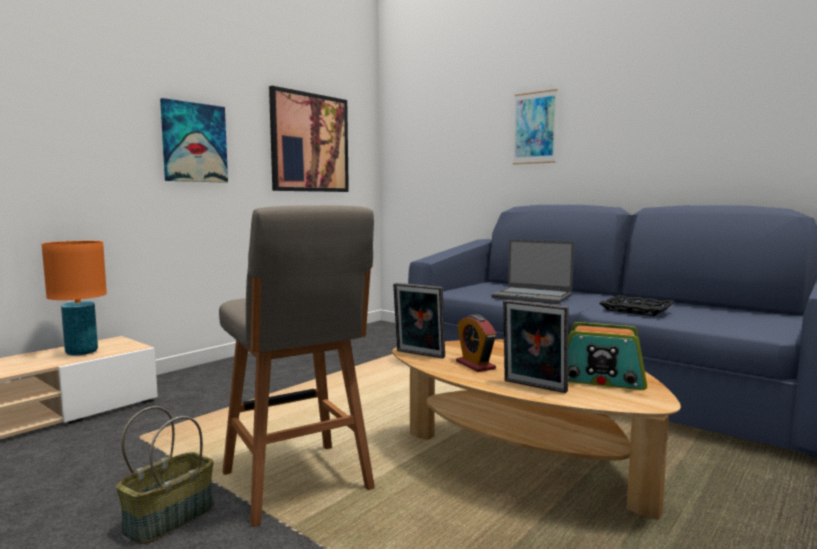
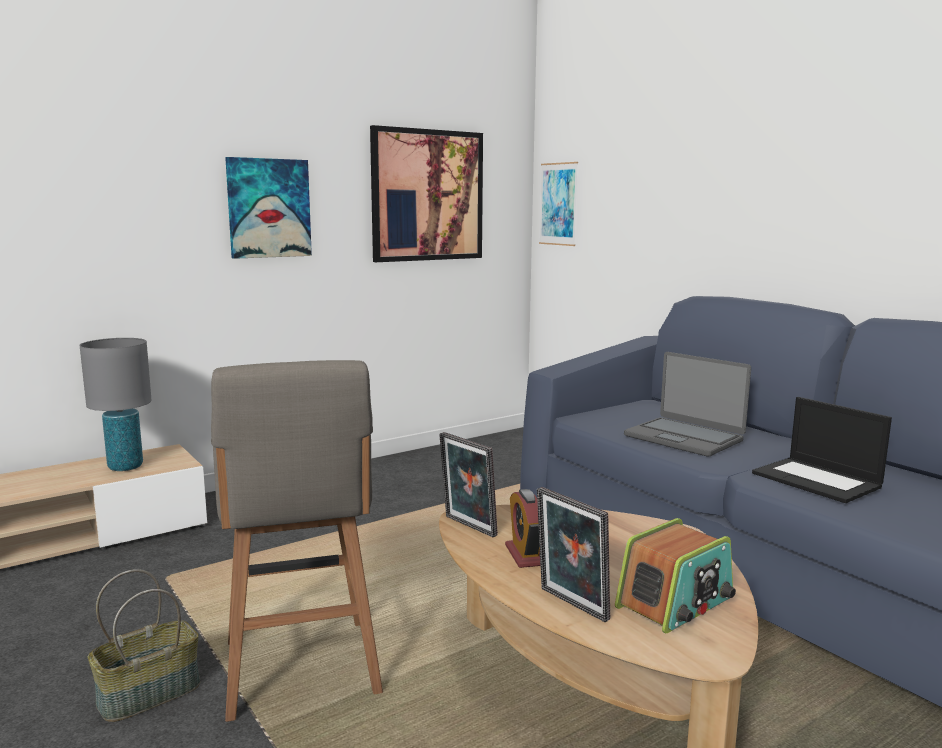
camera: 15 degrees right, 5 degrees up
orange table lamp [42,241,107,356] -> grey table lamp [79,338,152,471]
picture [513,89,558,165] -> picture moved to [539,162,578,246]
radio [568,322,647,390] -> radio turned 75 degrees counterclockwise [615,518,736,633]
black tray [599,295,675,316] -> laptop [752,397,892,503]

